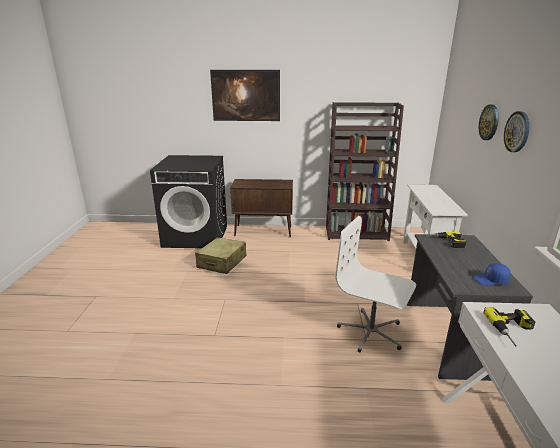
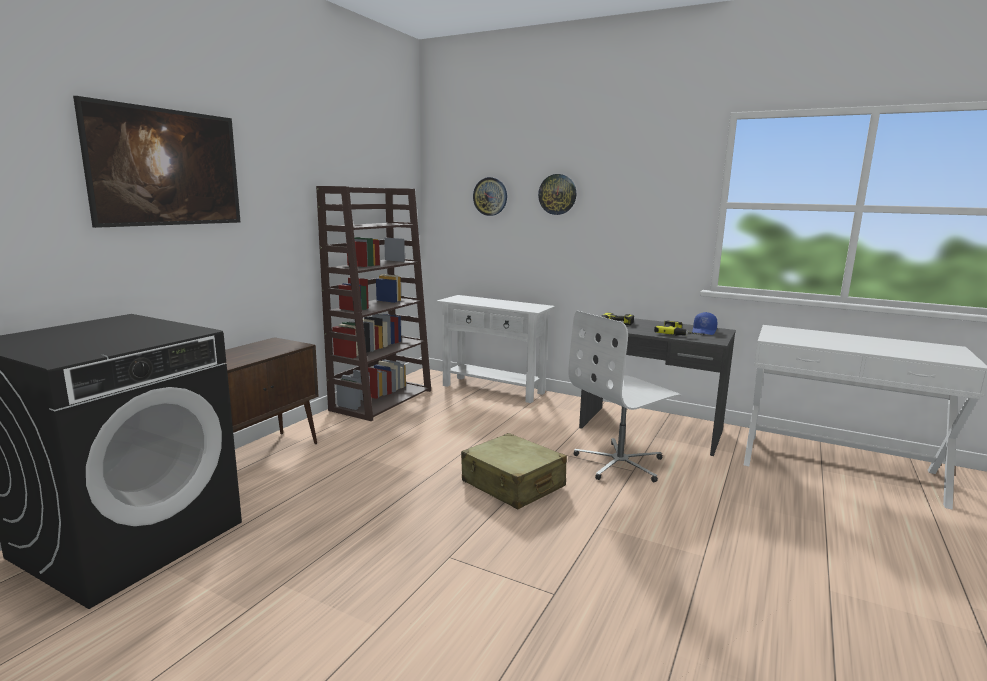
camera: 65 degrees left, 10 degrees down
beige suitcase [195,237,246,274] -> beige suitcase moved to [461,433,567,509]
power drill [484,307,535,347] -> power drill moved to [654,320,704,335]
wall clock [504,111,530,152] -> wall clock moved to [473,177,507,216]

